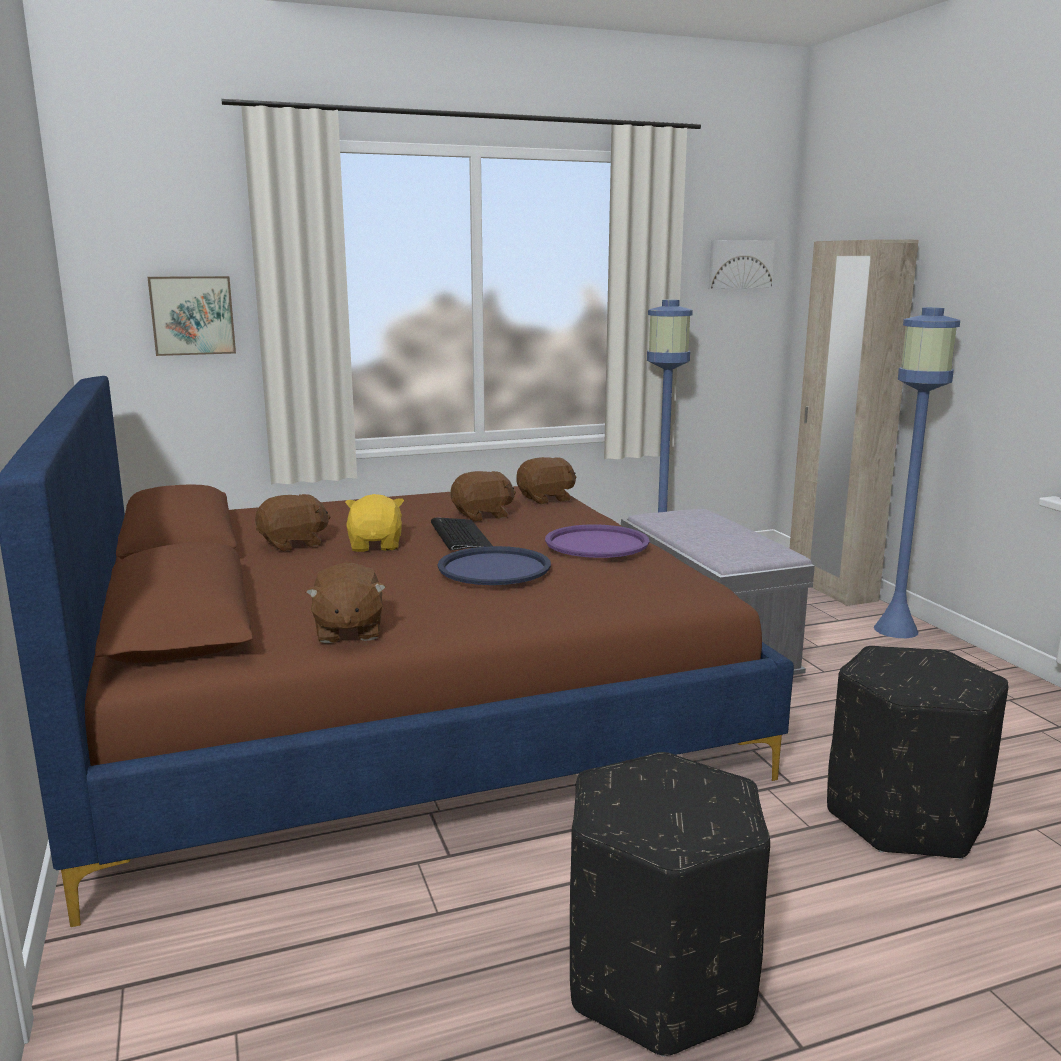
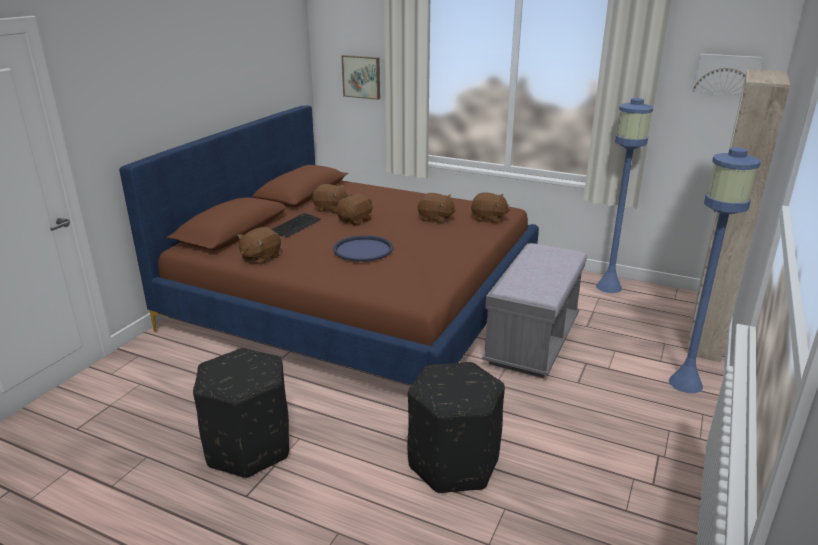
camera: 45 degrees right, 10 degrees up
yellow plush toy [345,494,404,552] -> brown plush toy [336,194,373,226]
keyboard [431,517,493,550] -> keyboard moved to [272,213,321,238]
purple tray [545,524,649,558] -> none

